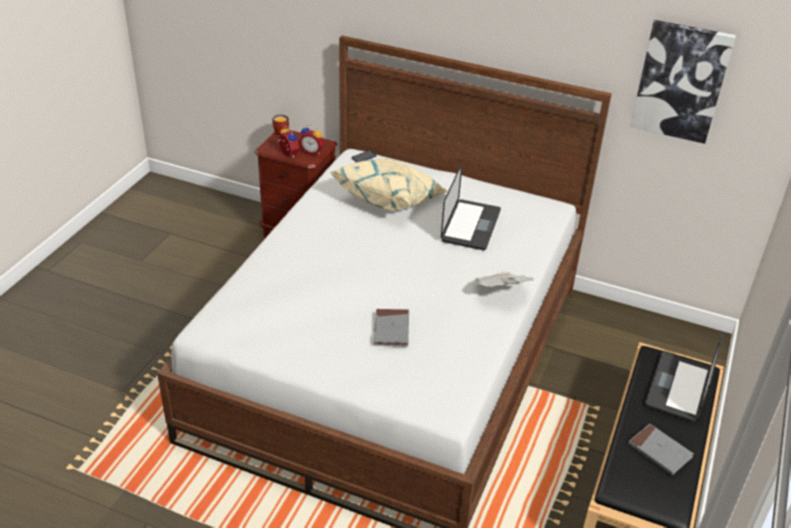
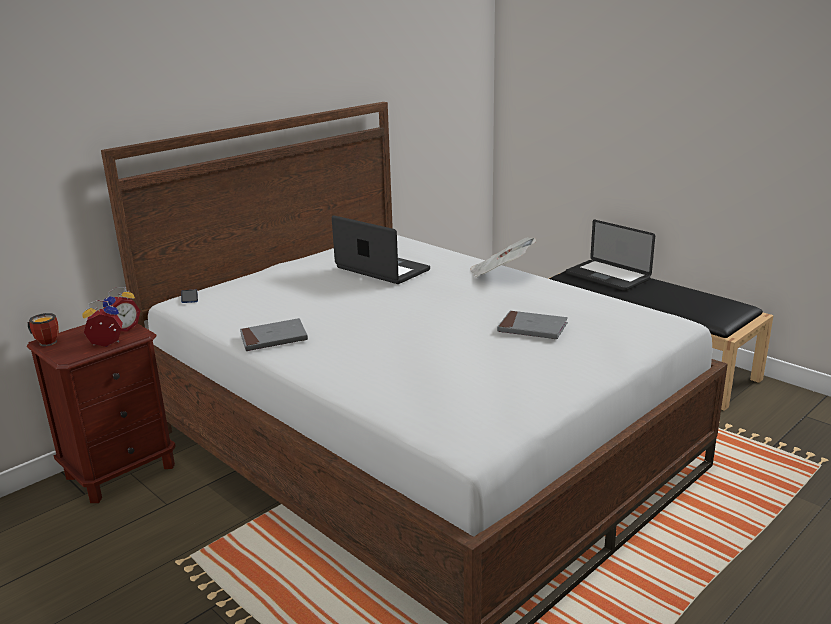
camera: 65 degrees left, 15 degrees down
beige pillow [330,158,448,211] -> none
grey book [628,424,694,475] -> grey book moved to [240,318,308,351]
picture [630,20,736,144] -> none

